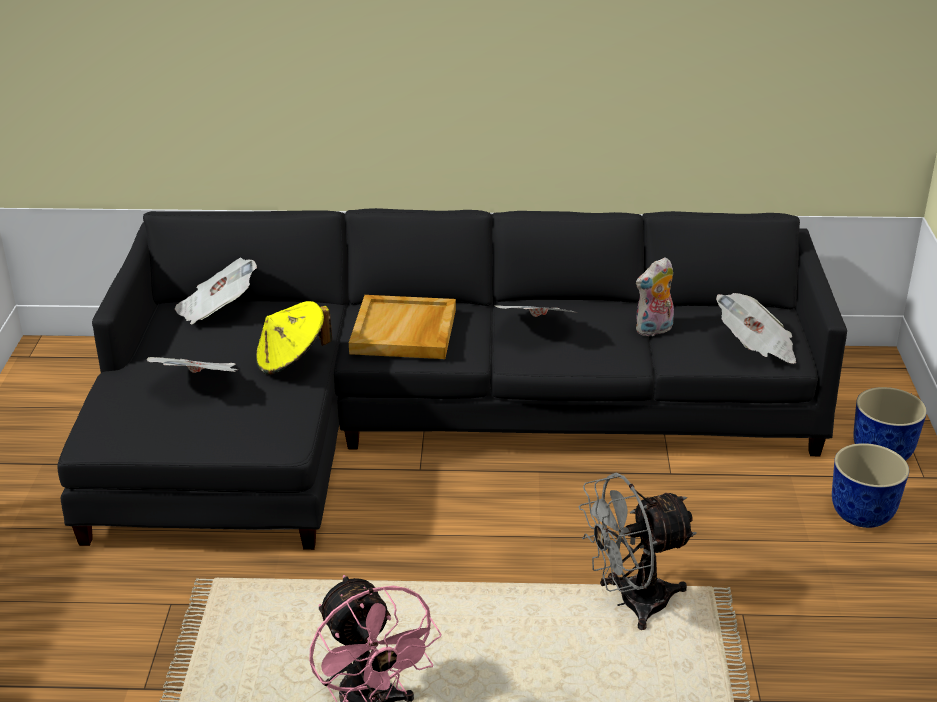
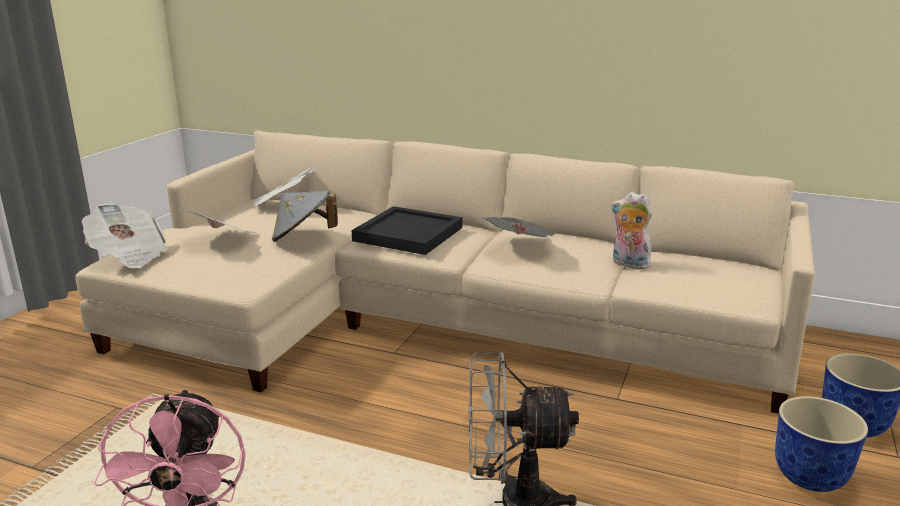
camera: 20 degrees right, 10 degrees down
black sofa [57,208,847,550] -> beige sofa [75,130,815,414]
yellow hat [256,301,332,375] -> grey hat [272,191,338,242]
beige tray [349,295,456,359] -> black tray [352,206,462,255]
plush toy [636,257,674,336] -> plush toy turned 45 degrees clockwise [611,192,654,270]
newspaper [716,293,796,364] -> newspaper moved to [81,203,169,268]

